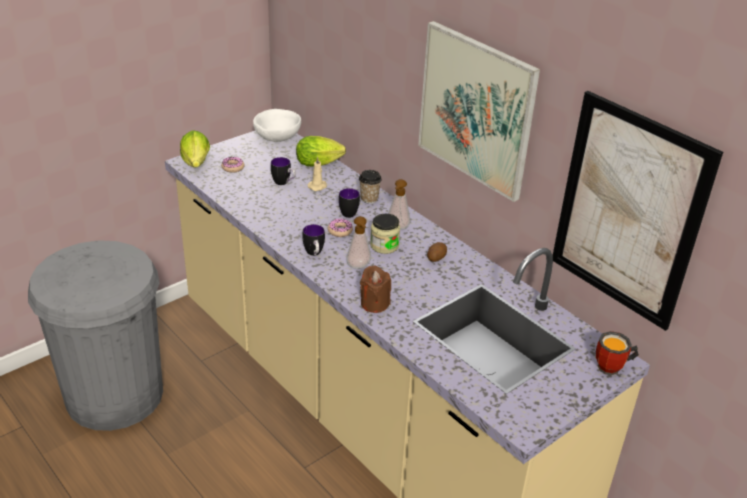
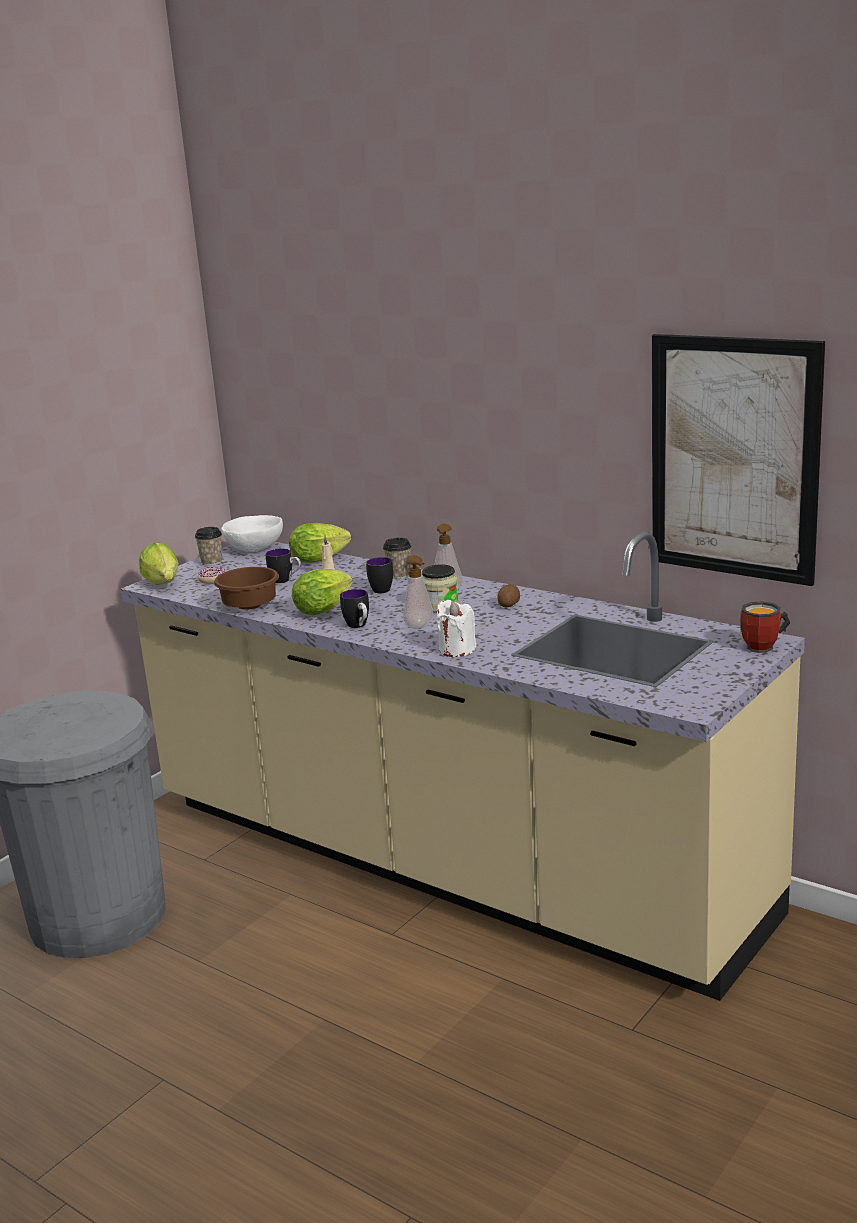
camera: 10 degrees left, 15 degrees down
donut [328,219,353,237] -> none
brown candle [360,265,391,313] -> white candle [437,600,476,657]
picture [418,21,540,202] -> none
none -> cup [195,527,222,566]
none -> brown bowl [214,567,279,610]
none -> lettuce [292,569,353,615]

